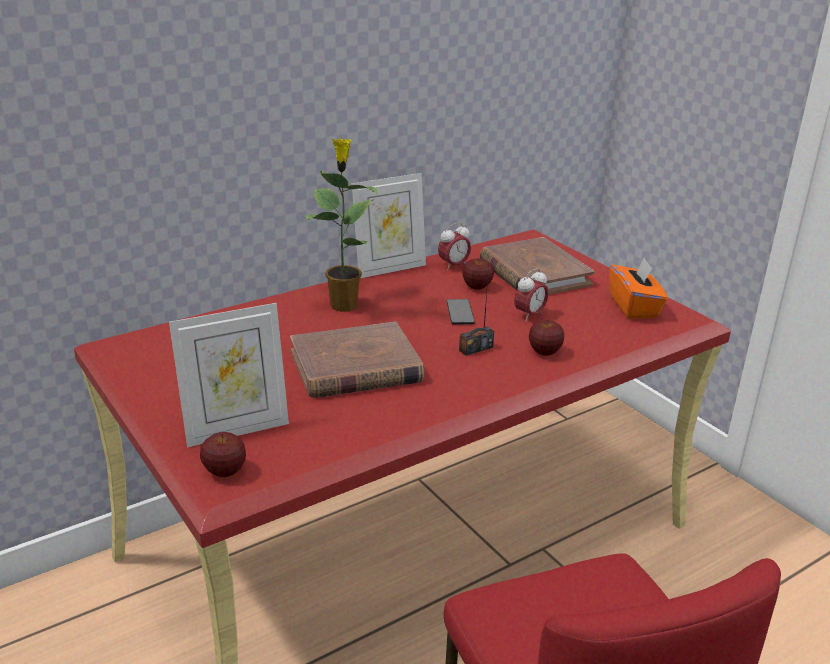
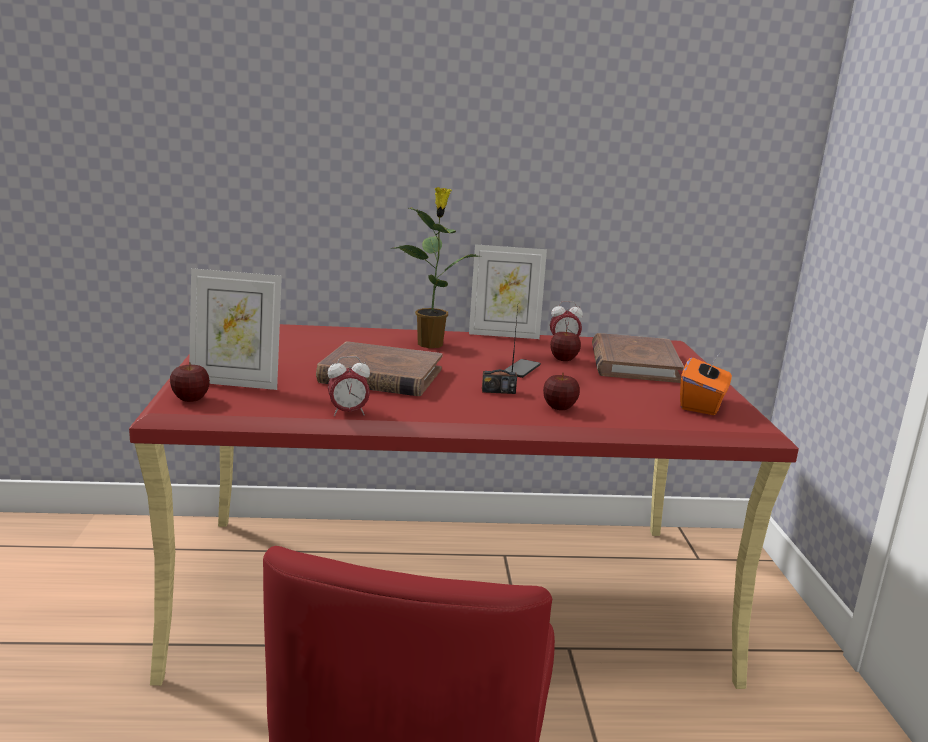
camera: 30 degrees right, 10 degrees down
alarm clock [514,268,549,322] -> alarm clock moved to [328,356,370,416]

